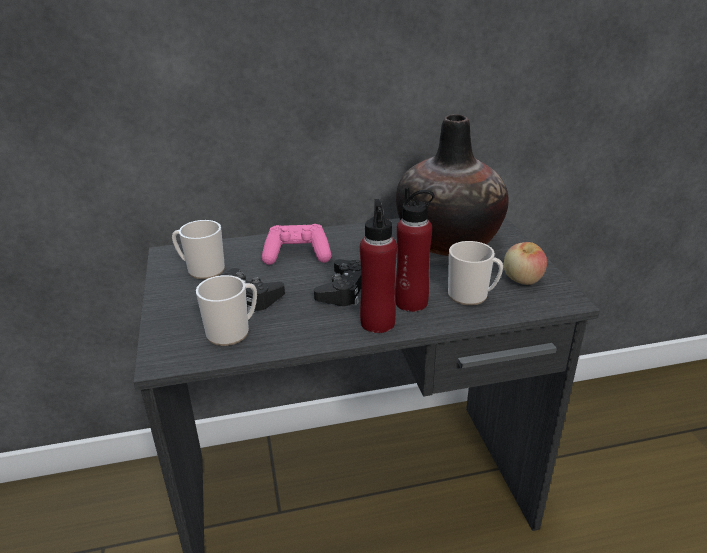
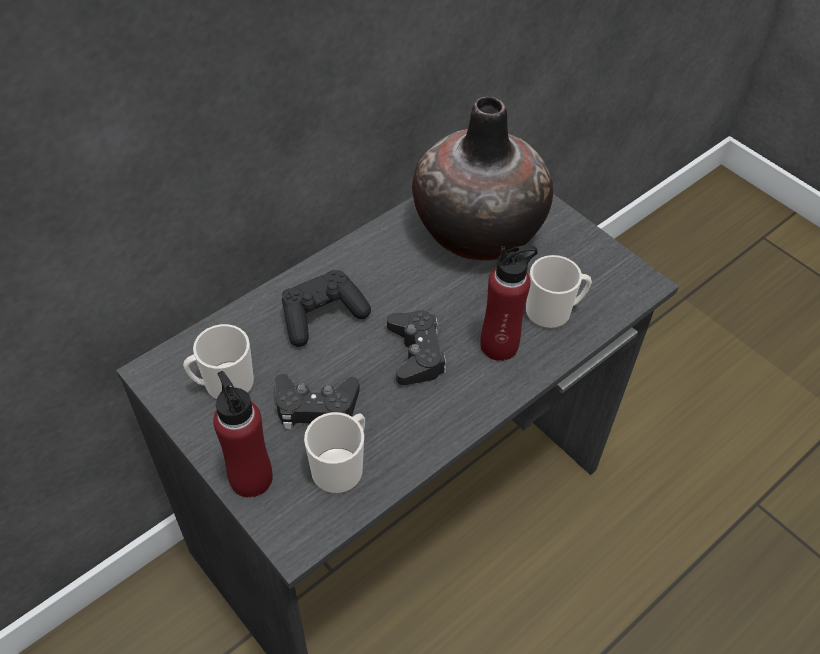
camera: 30 degrees left, 20 degrees up
pink game controller [262,224,331,265] -> black game controller [282,270,371,347]
red bottle [360,199,397,333] -> red bottle moved to [213,371,273,498]
apple [504,242,547,285] -> none

